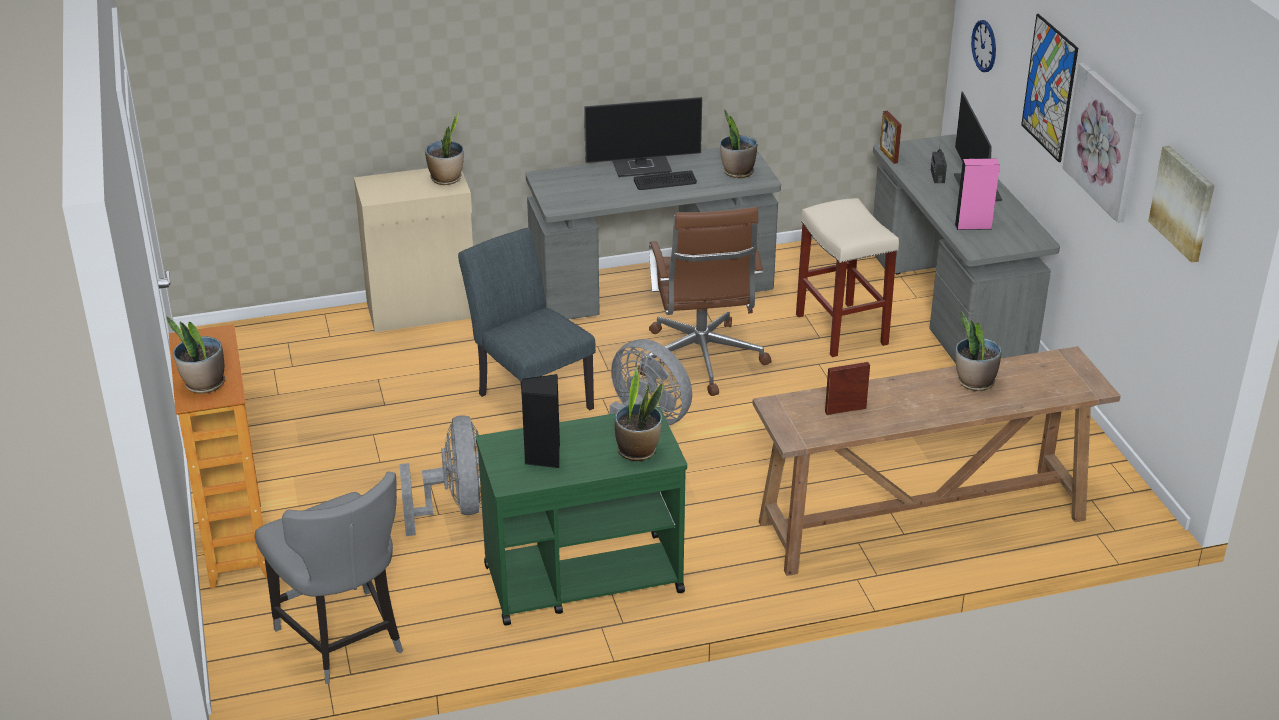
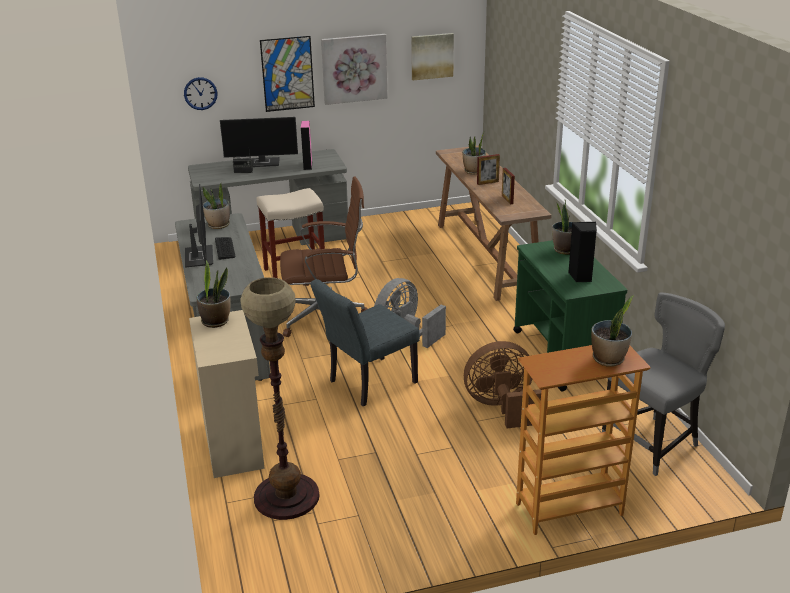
camera: 90 degrees left, 5 degrees down
grey fan [399,415,481,536] -> brown fan [464,341,541,428]
picture frame [880,111,902,164] -> picture frame moved to [477,154,500,185]
none -> floor lamp [240,277,319,520]

